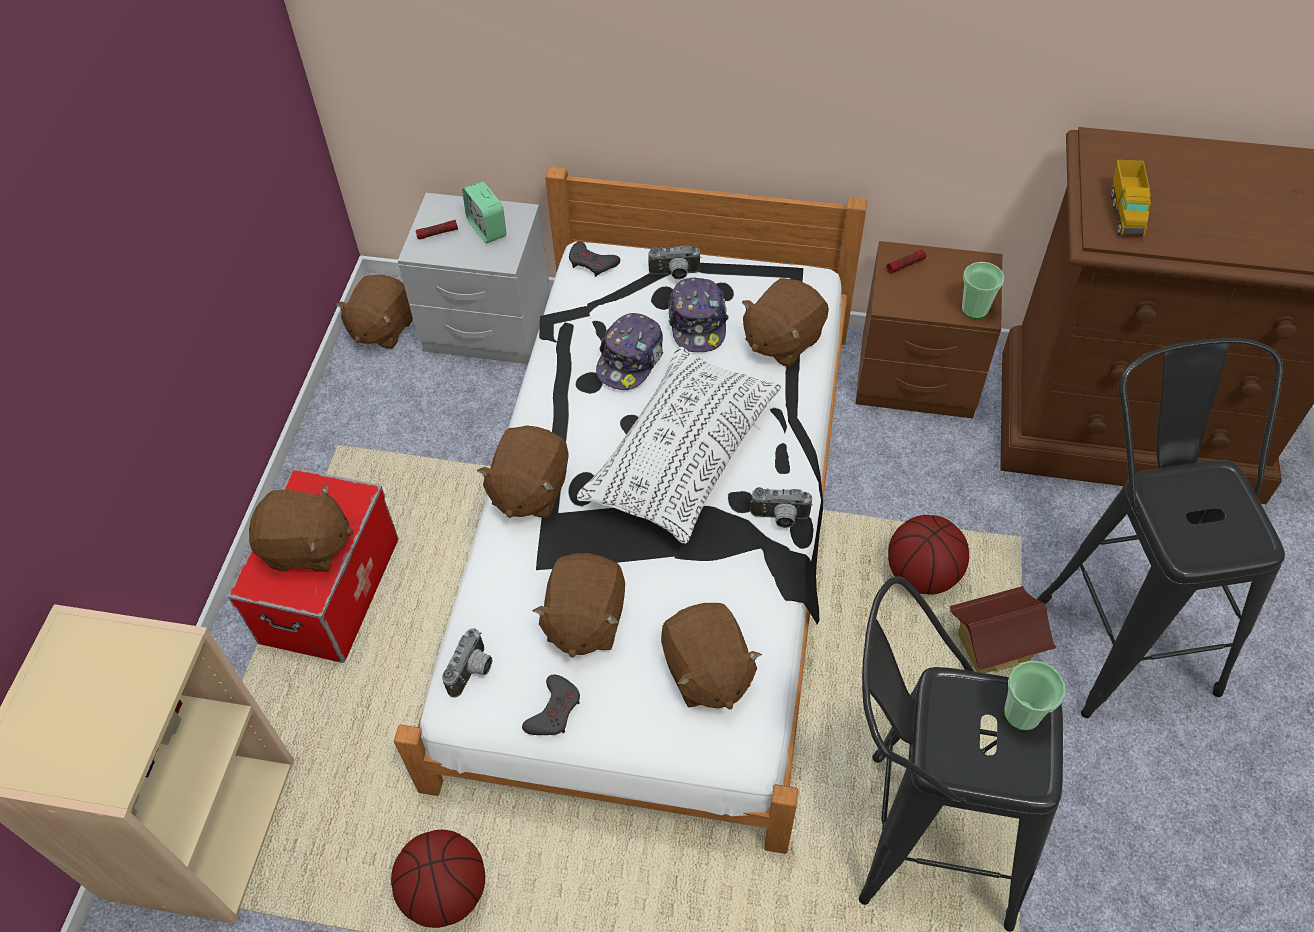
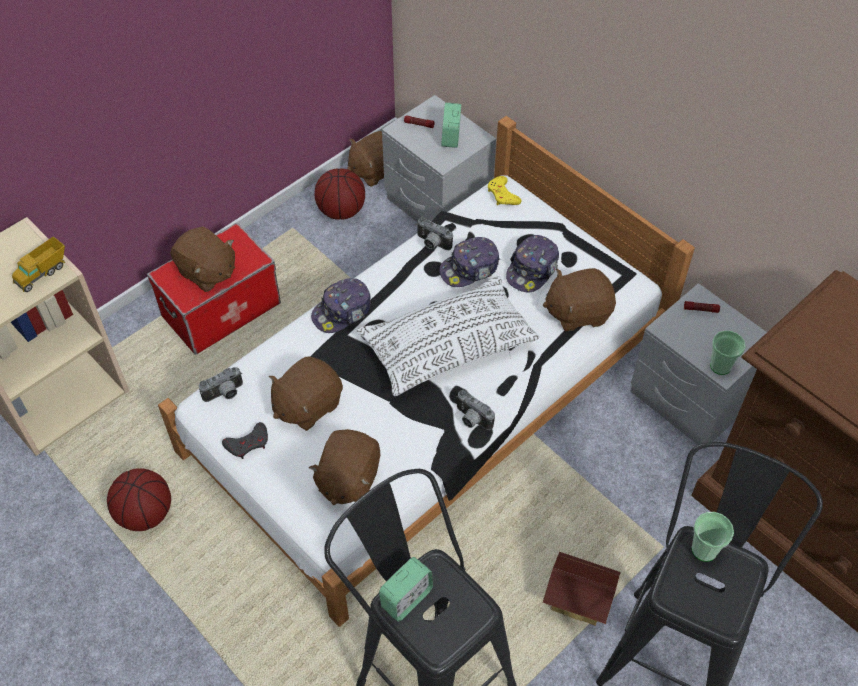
camera: 35 degrees right, 0 degrees up
brown plush toy [477,425,568,518] -> cap [311,278,371,333]
grey game controller [569,242,620,277] -> yellow game controller [488,176,522,205]
camera [648,245,701,280] -> camera moved to [416,216,453,250]
brown nightstand [856,241,1002,419] -> grey nightstand [630,283,767,450]
basketball [888,515,969,595] -> basketball moved to [315,168,365,220]
cup [1004,661,1066,731] -> cup moved to [692,512,734,562]
toy truck [1111,160,1151,236] -> toy truck moved to [12,237,65,292]
none -> alarm clock [379,557,433,622]

